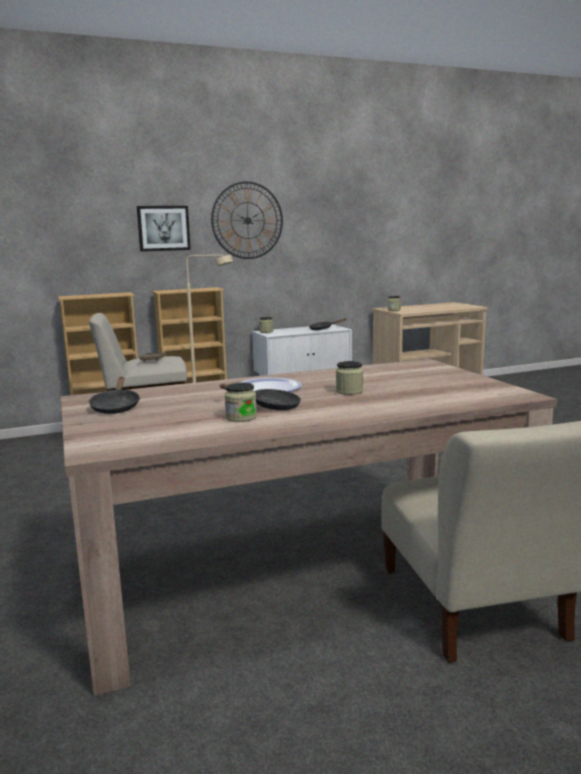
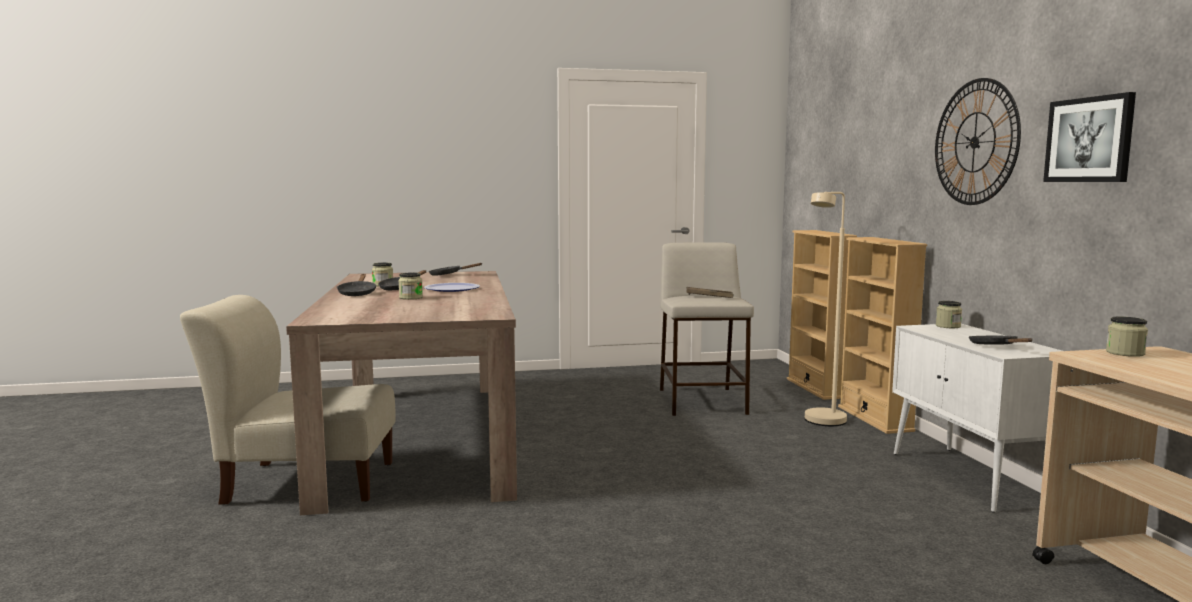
camera: 100 degrees right, 5 degrees down
picture [137,206,191,252] -> picture moved to [1043,92,1136,182]
none -> black frying pan [337,274,377,296]

